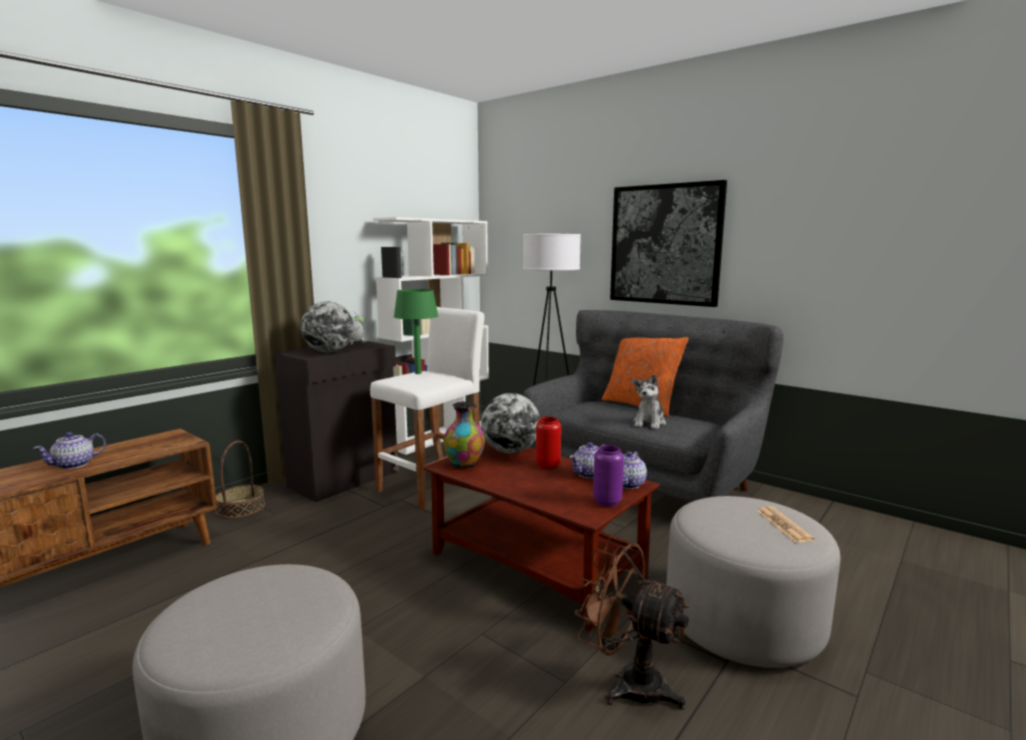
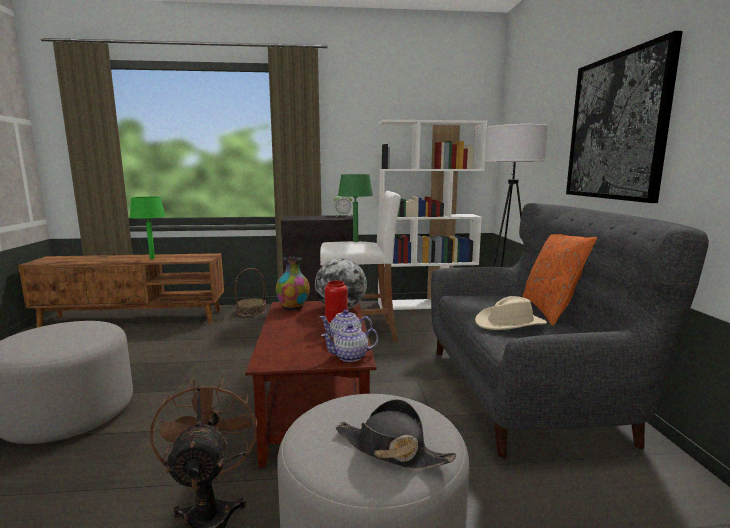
camera: 45 degrees right, 0 degrees up
teapot [33,432,106,469] -> green table lamp [130,197,166,259]
globe [301,301,354,352] -> none
purple vase [593,445,624,507] -> none
plush toy [633,374,666,429] -> beige hat [475,296,547,330]
newspaper [757,506,814,542] -> black hat [335,399,456,470]

